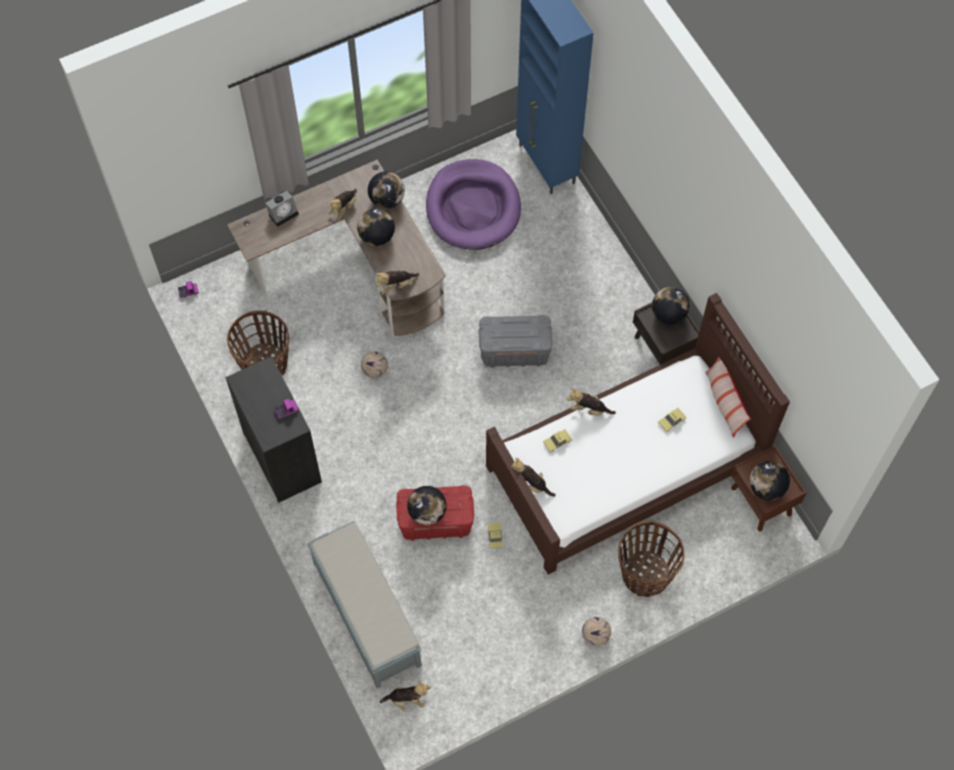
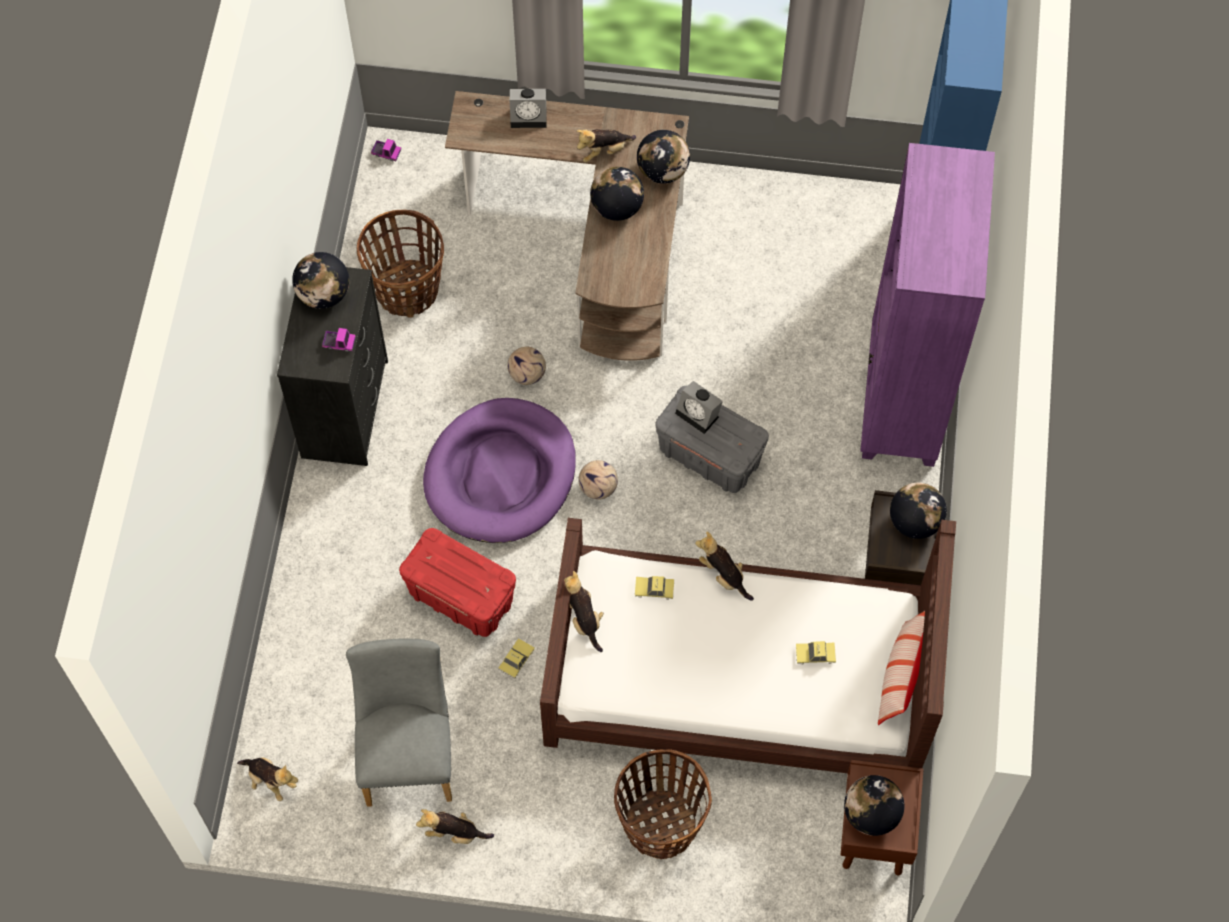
camera: 35 degrees right, 0 degrees up
grey bench [307,521,422,688] -> none
plush toy [376,270,419,294] -> plush toy moved to [416,809,494,844]
globe [407,486,447,525] -> globe moved to [292,252,349,309]
purple dog bed [426,159,521,250] -> purple dog bed moved to [423,398,576,543]
football [582,617,611,646] -> football moved to [578,460,618,500]
none -> grey chair [346,638,452,807]
none -> alarm clock [675,381,723,434]
none -> purple bookcase [860,143,995,467]

